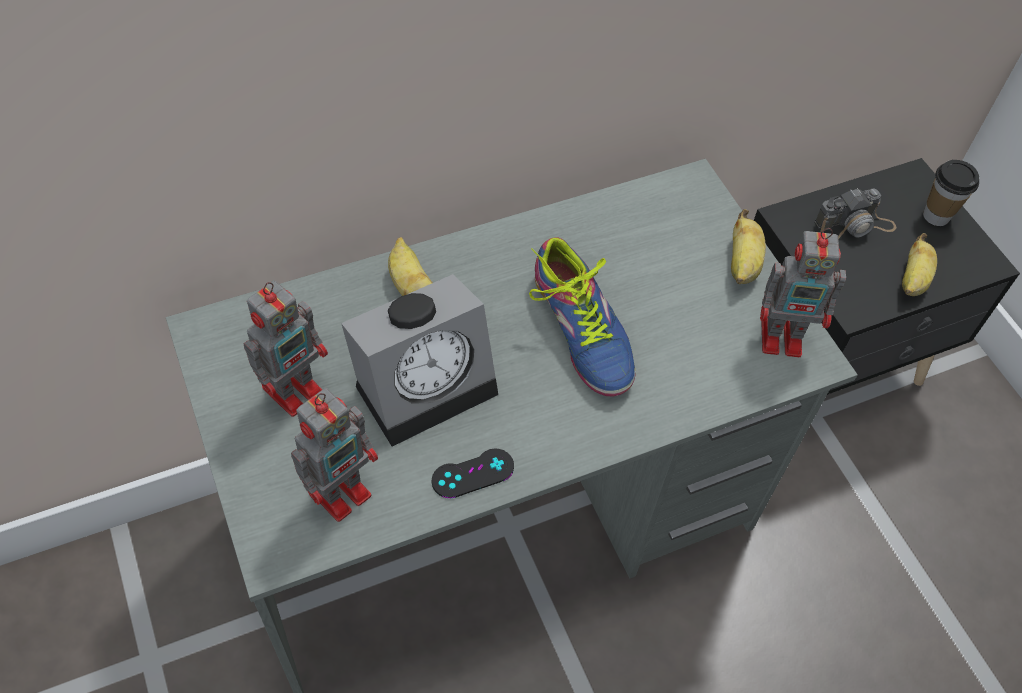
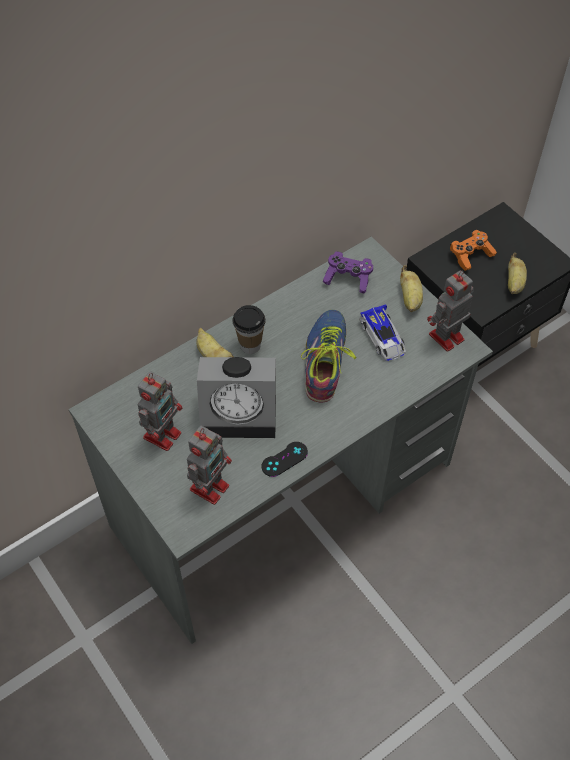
camera: 10 degrees left, 0 degrees up
alarm clock [341,274,498,446] -> alarm clock turned 45 degrees clockwise [197,357,276,438]
shoe [529,237,635,397] -> shoe turned 135 degrees counterclockwise [301,310,356,402]
toy robot [760,228,846,357] -> toy robot turned 150 degrees clockwise [427,270,473,352]
camera [814,188,897,239] -> orange game controller [450,230,497,271]
cup [923,160,979,226] -> cup moved to [232,305,266,354]
none -> purple game controller [323,252,373,294]
none -> toy car [359,304,406,361]

